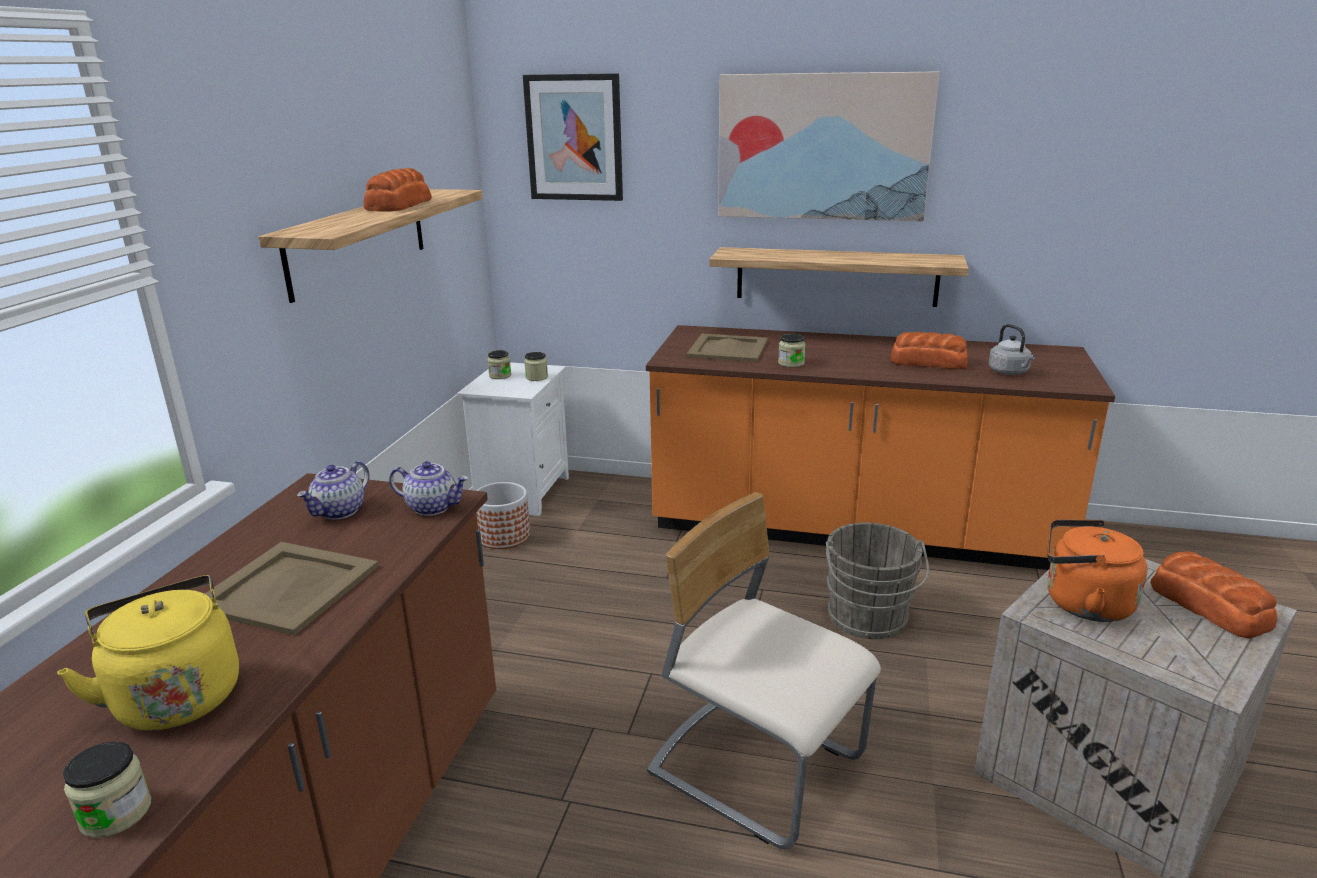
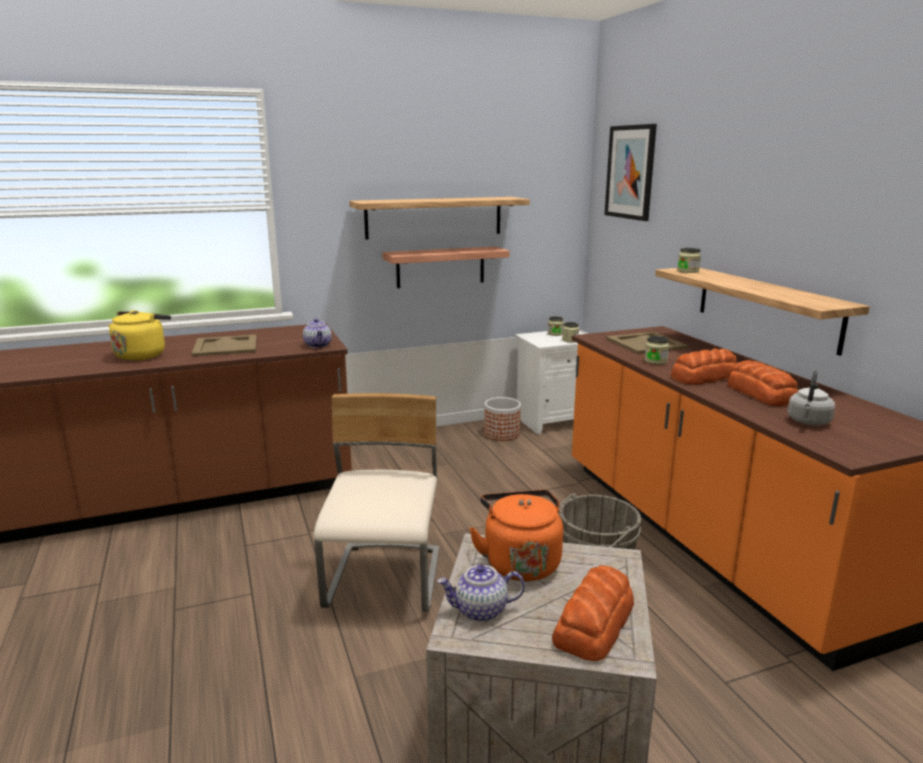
camera: 55 degrees right, 5 degrees down
jar [63,741,151,838] -> jar moved to [677,248,701,273]
teapot [297,461,370,520] -> teapot moved to [437,565,525,622]
bread [363,168,432,211] -> bread moved to [671,348,737,385]
picture [718,71,940,221] -> none
none -> shelf [382,246,509,288]

